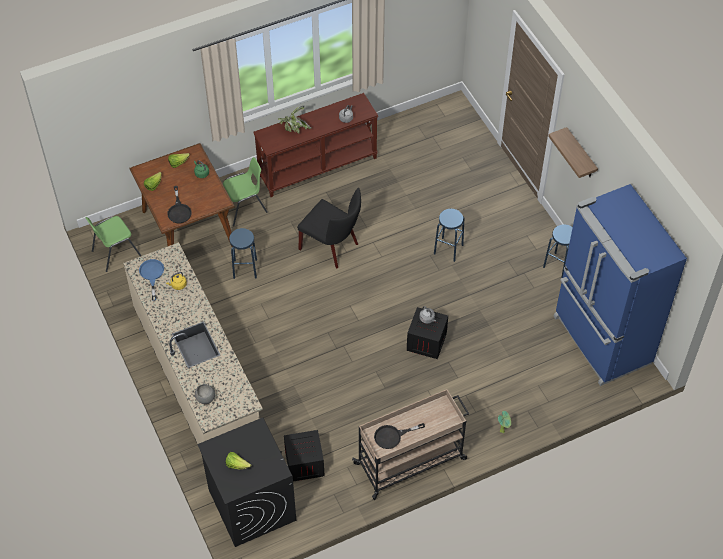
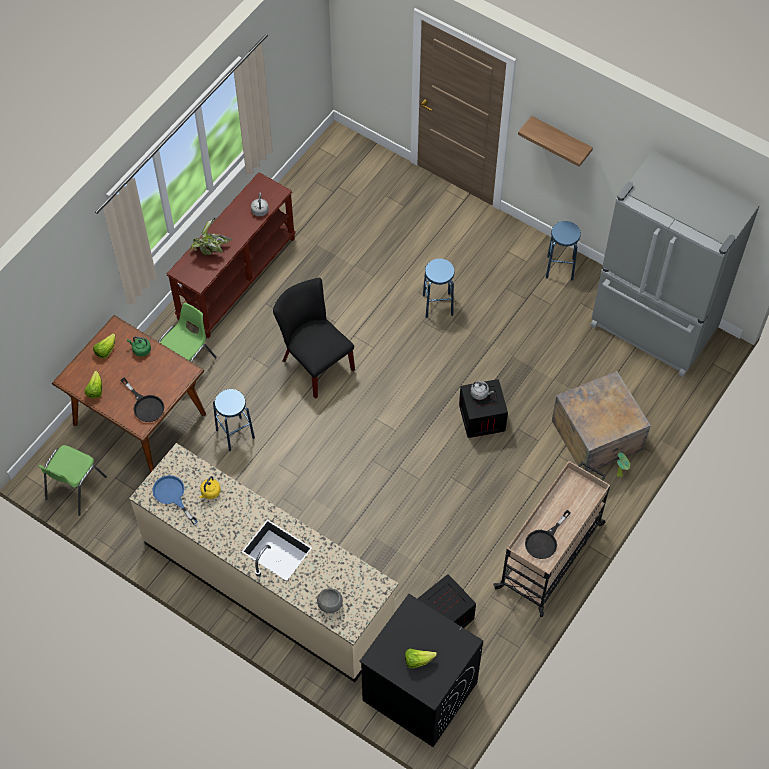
camera: 30 degrees left, 5 degrees up
black chair [297,188,361,269] -> black chair turned 135 degrees counterclockwise [273,278,355,399]
blue fridge [553,184,687,386] -> grey fridge [591,151,760,377]
none -> crate [552,371,651,473]

